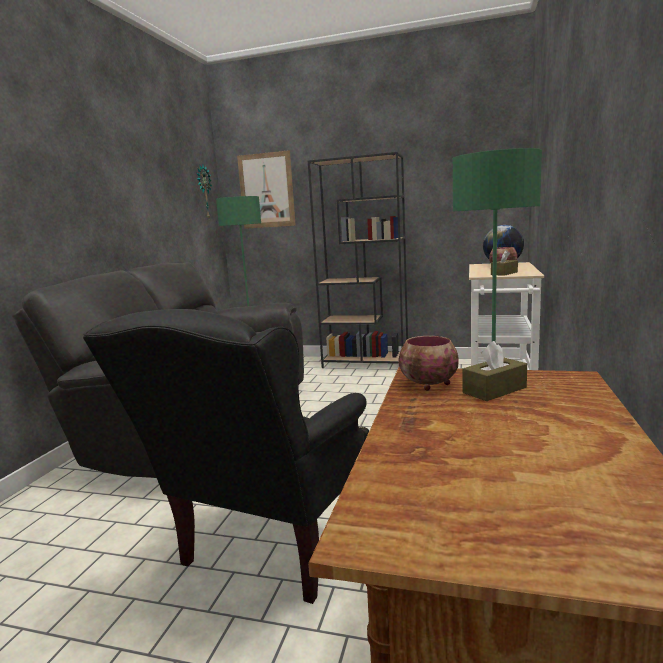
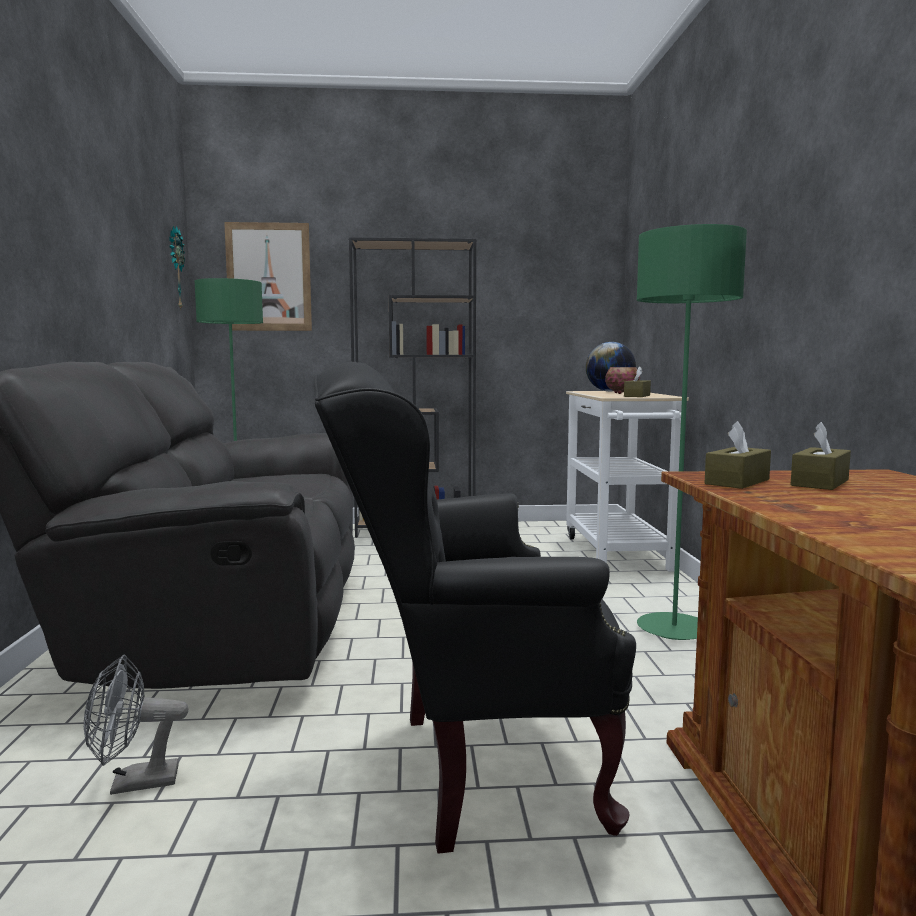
camera: 20 degrees left, 5 degrees down
black armchair [83,309,369,604] -> black armchair turned 75 degrees clockwise [314,362,636,854]
bowl [399,336,459,390] -> brown tissue box [705,421,771,489]
none -> grey fan [84,654,188,795]

